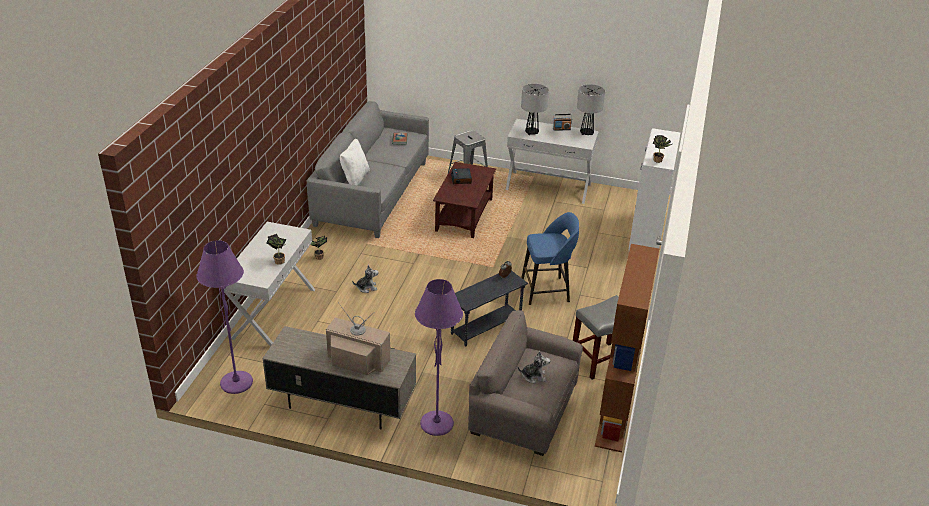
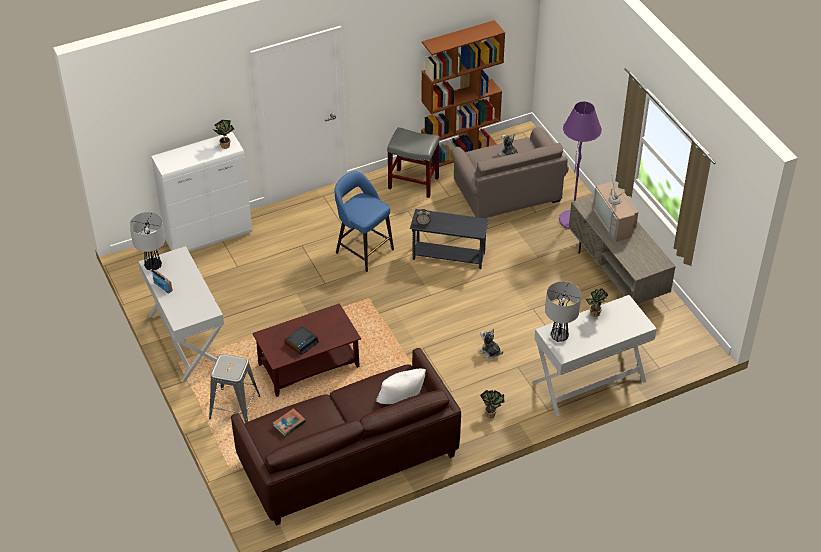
camera: 130 degrees left, 10 degrees up
purple floor lamp [196,240,253,394] -> none
grey sofa [306,101,429,238] -> brown sofa [231,348,461,526]
table lamp [521,84,549,135] -> table lamp moved to [545,281,581,342]

